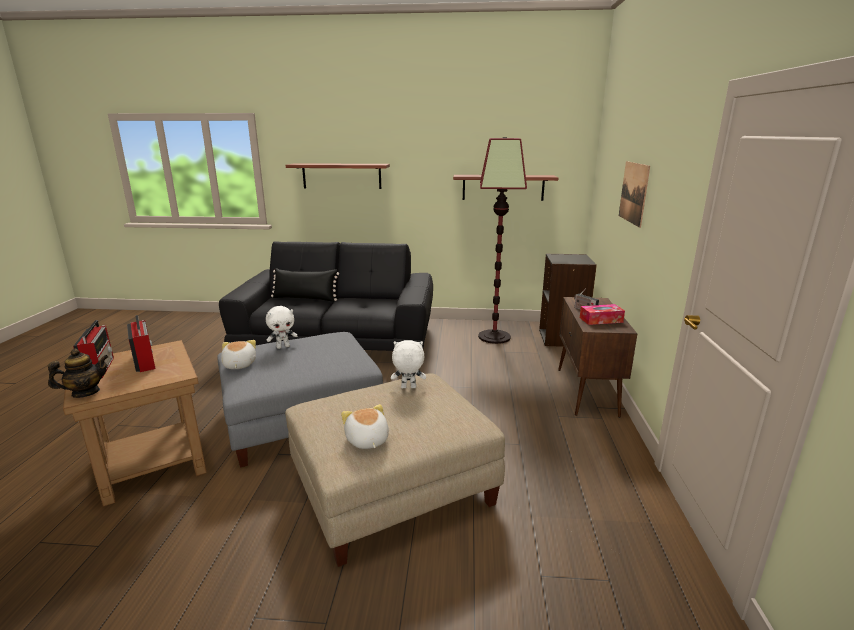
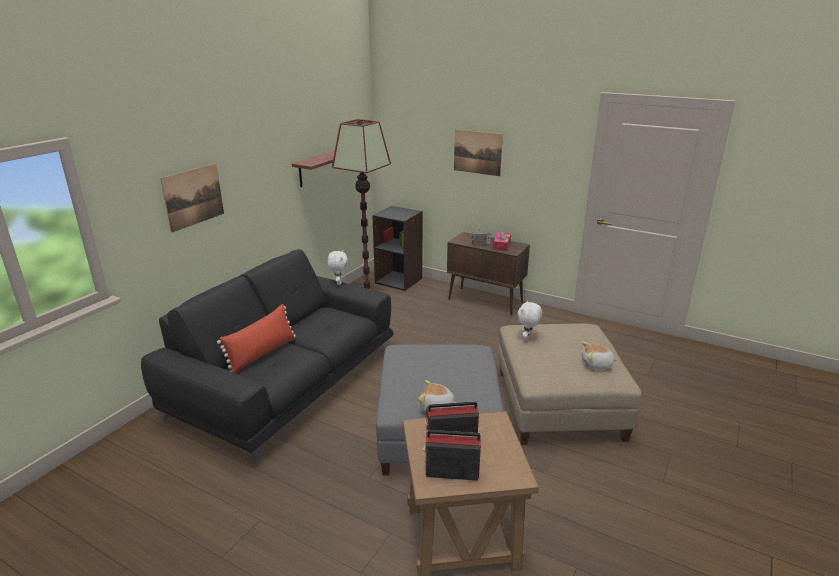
camera: 65 degrees left, 5 degrees up
teapot [48,349,109,398] -> none
white plush toy [266,306,297,349] -> white plush toy moved to [328,250,348,285]
black pillow [271,268,339,302] -> red pillow [217,304,296,373]
shelf [286,163,390,189] -> picture [160,163,224,233]

